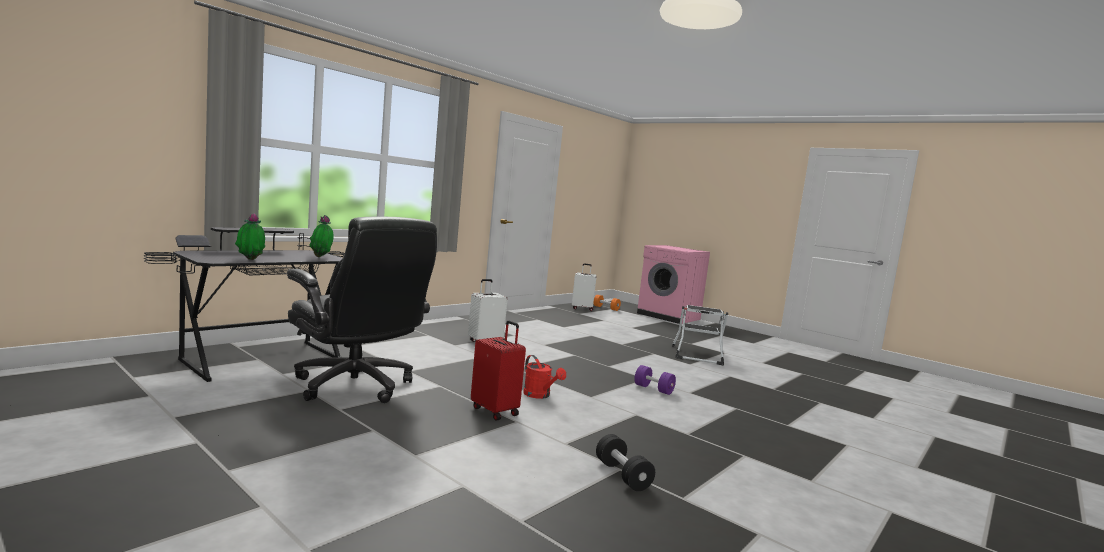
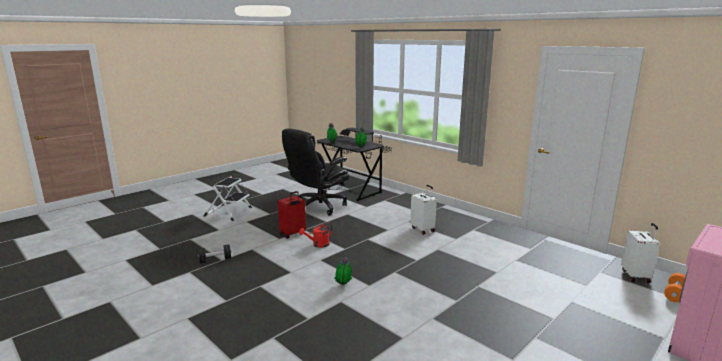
camera: 95 degrees right, 10 degrees up
purple dumbbell [634,365,676,395] -> potted plant [334,257,352,285]
step ladder [672,305,728,365] -> step ladder moved to [203,176,252,221]

